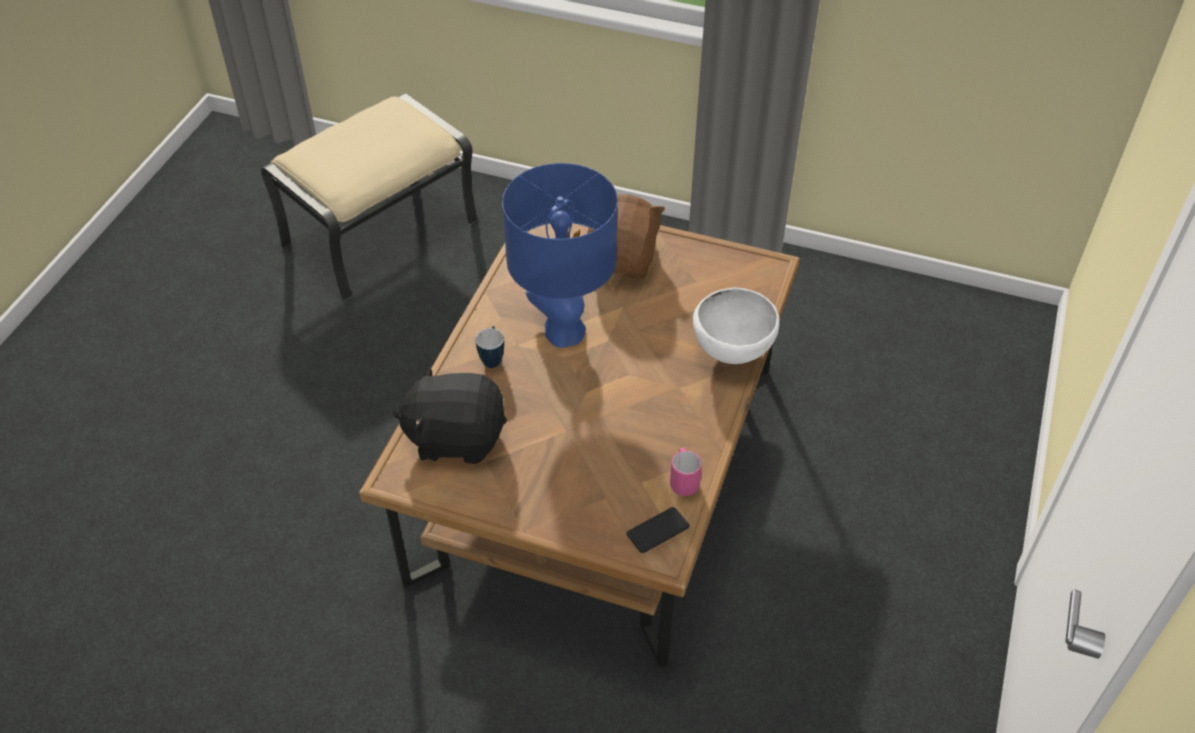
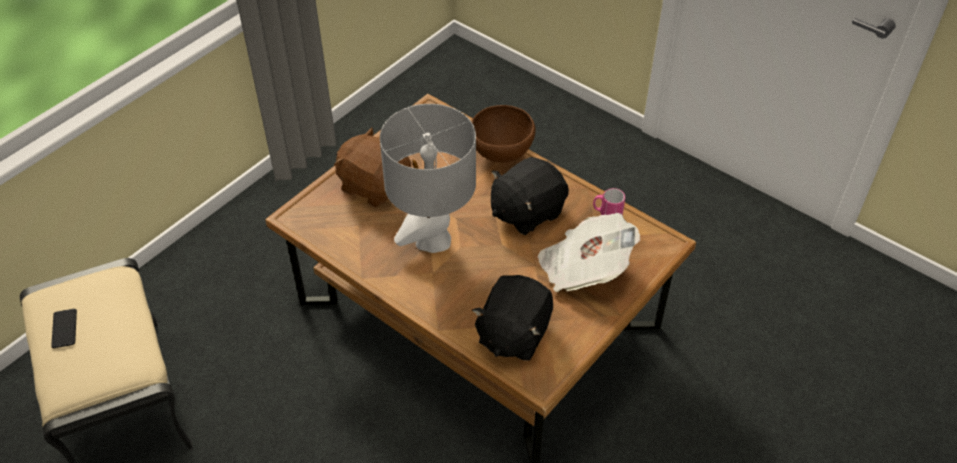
camera: 70 degrees left, 0 degrees up
mug [476,326,504,368] -> none
blue table lamp [502,163,618,348] -> grey table lamp [380,104,476,253]
phone [627,507,690,553] -> phone moved to [51,309,77,348]
white bowl [693,288,780,364] -> brown bowl [471,105,536,163]
none -> black plush toy [491,157,569,236]
none -> newspaper [537,213,640,292]

